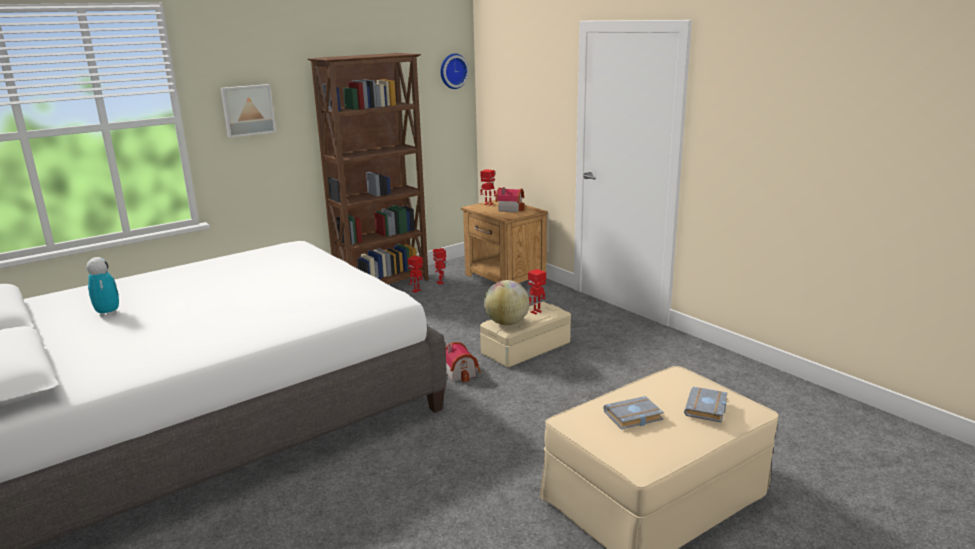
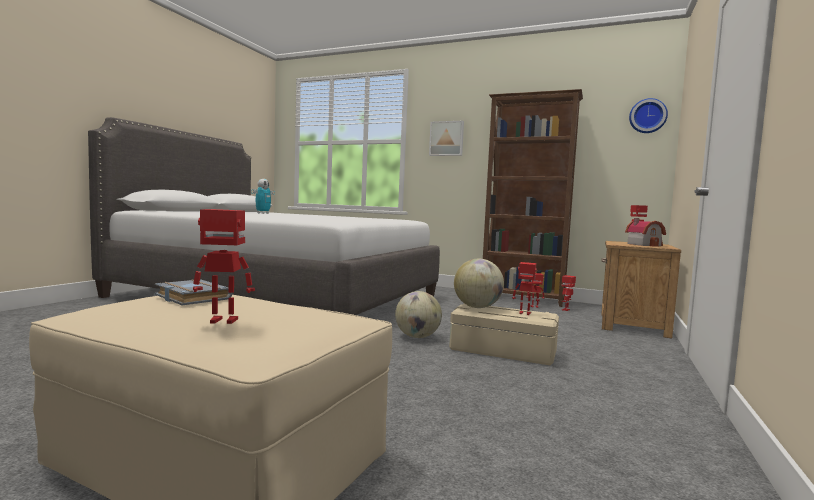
camera: 60 degrees right, 15 degrees down
toy house [445,342,481,383] -> globe [395,291,442,338]
grey book [684,387,728,423] -> toy robot [193,209,255,324]

